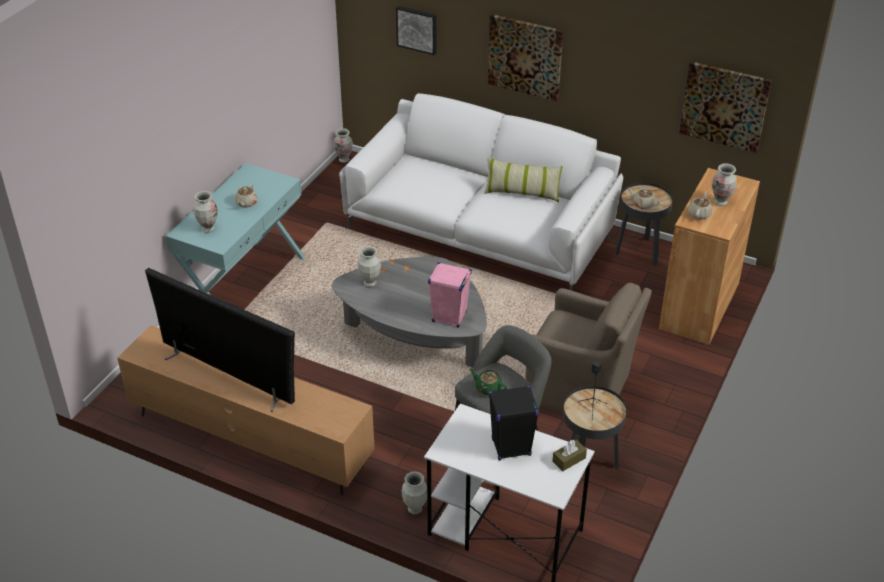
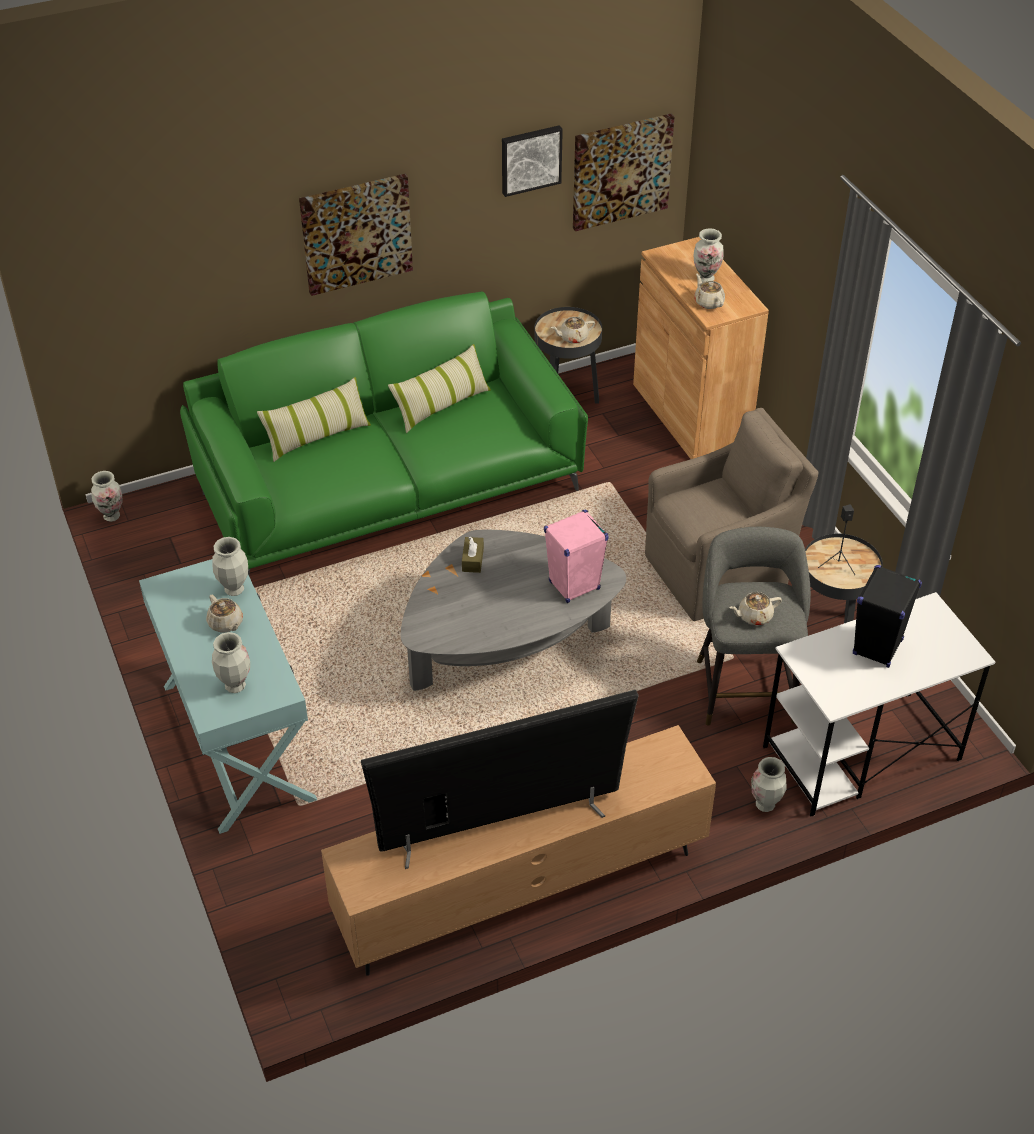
camera: 50 degrees left, 5 degrees up
white sofa [339,93,623,291] -> green sofa [180,291,588,576]
vase [357,246,381,287] -> vase moved to [212,537,248,596]
picture [396,6,436,55] -> picture moved to [502,125,563,197]
green teapot [470,368,507,395] -> beige teapot [729,592,782,625]
brown tissue box [552,440,587,471] -> brown tissue box moved to [462,536,484,573]
none -> pillow [257,377,371,462]

